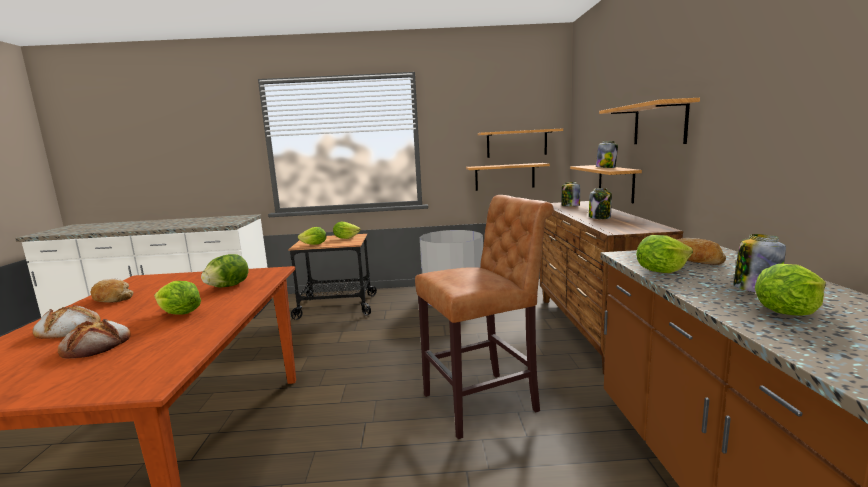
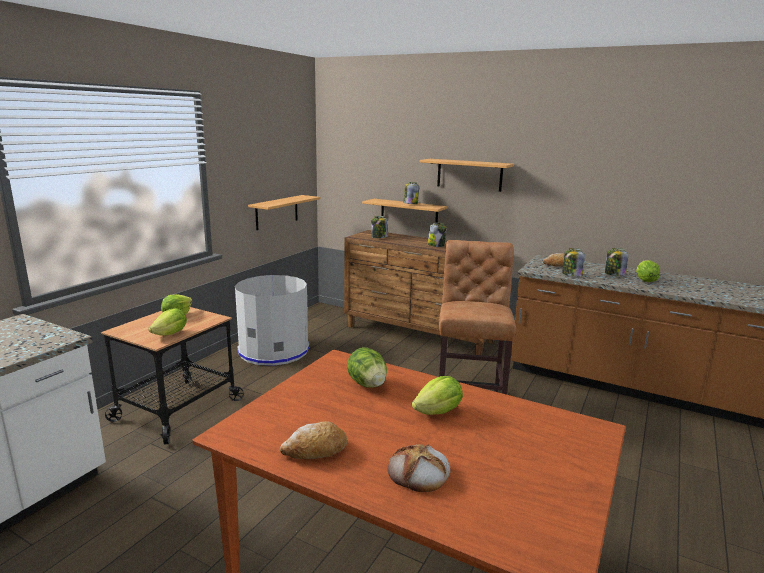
camera: 60 degrees left, 5 degrees up
bread [58,319,131,359] -> none
shelf [478,128,563,158] -> none
lettuce [636,235,693,273] -> jar [562,248,585,277]

